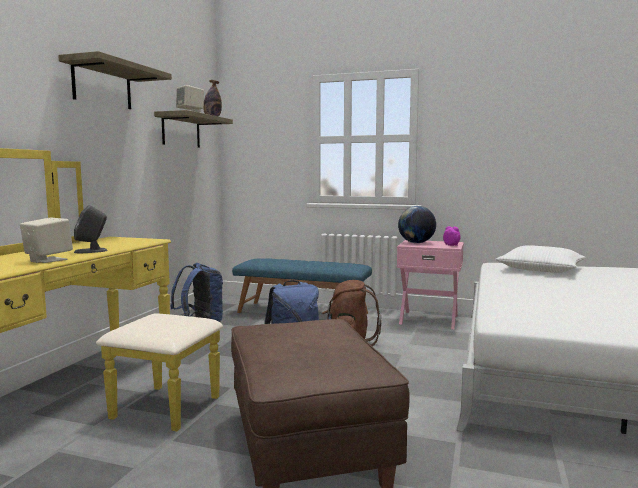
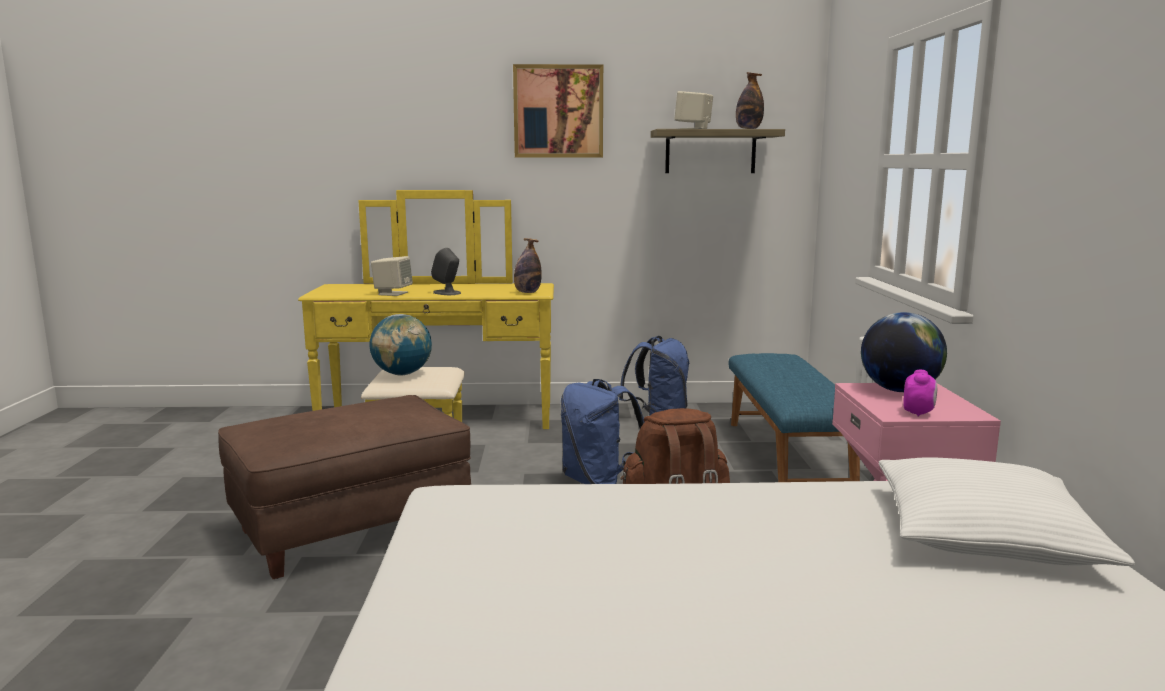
camera: 70 degrees right, 5 degrees up
shelf [58,51,172,109] -> picture [513,64,603,157]
none -> globe [369,314,432,376]
none -> bottle [514,238,542,293]

